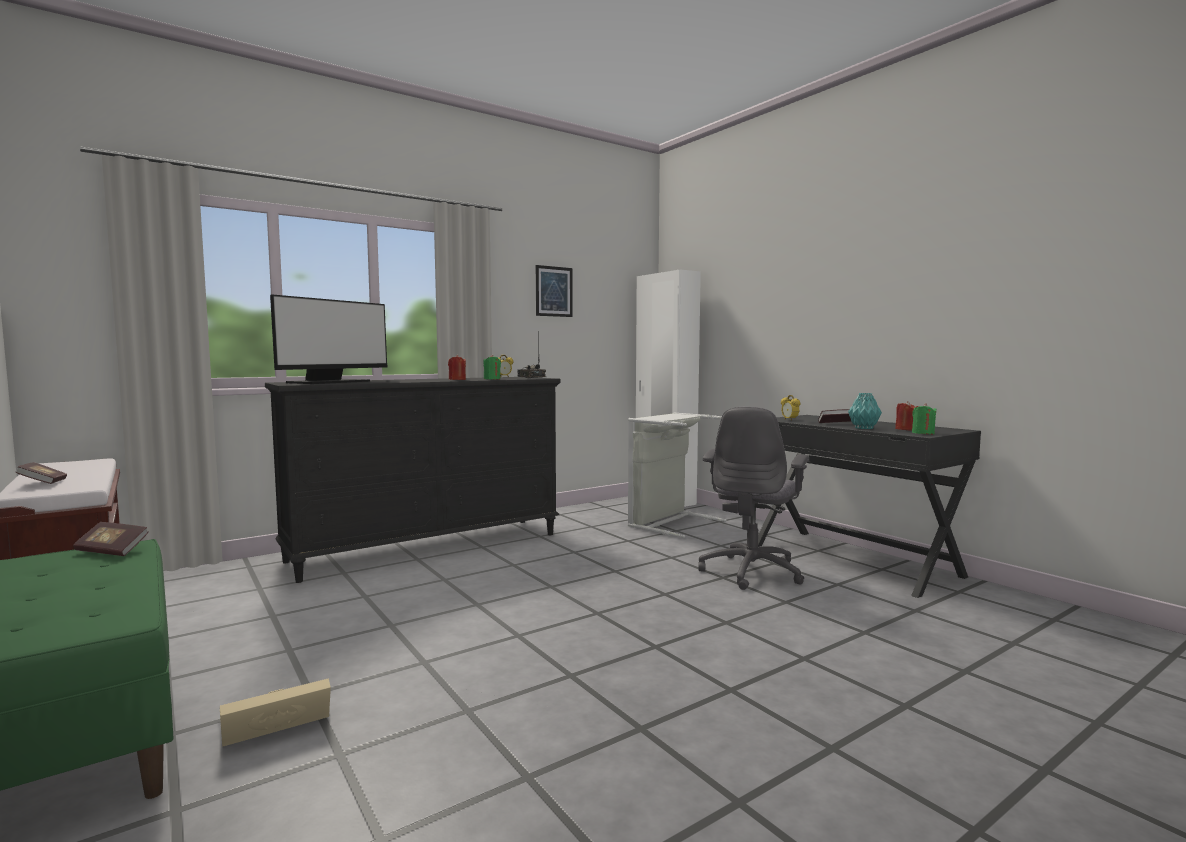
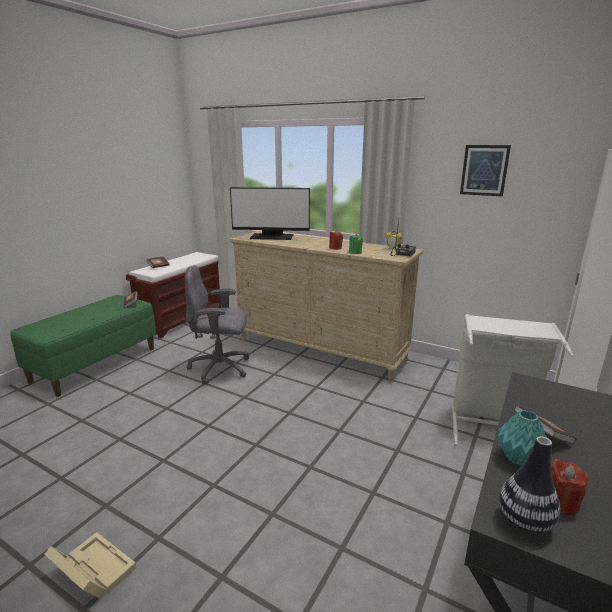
camera: 65 degrees right, 15 degrees up
beige storage box [220,678,331,747] -> beige storage box moved to [44,532,136,599]
black dresser [265,377,561,583] -> beige dresser [230,230,423,381]
grey office chair [698,407,809,590] -> grey office chair moved to [185,265,249,385]
alarm clock [781,395,800,421] -> none
green candle [912,403,937,434] -> vase [499,436,560,534]

